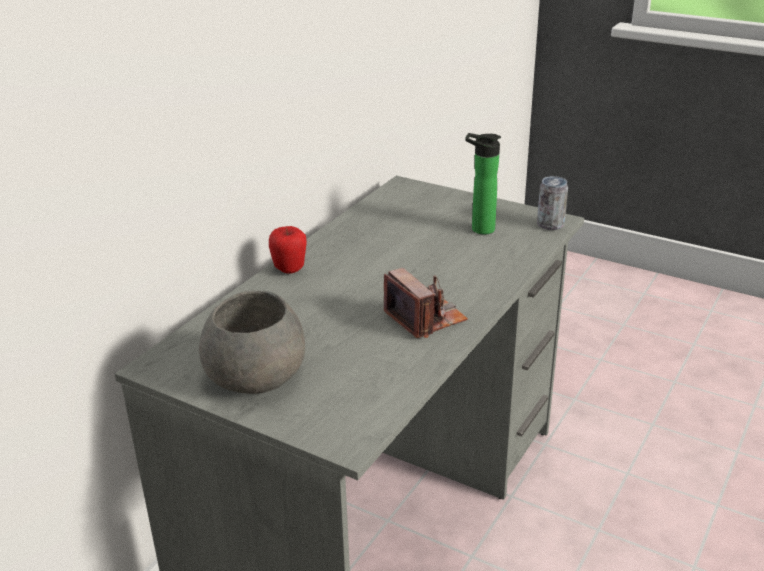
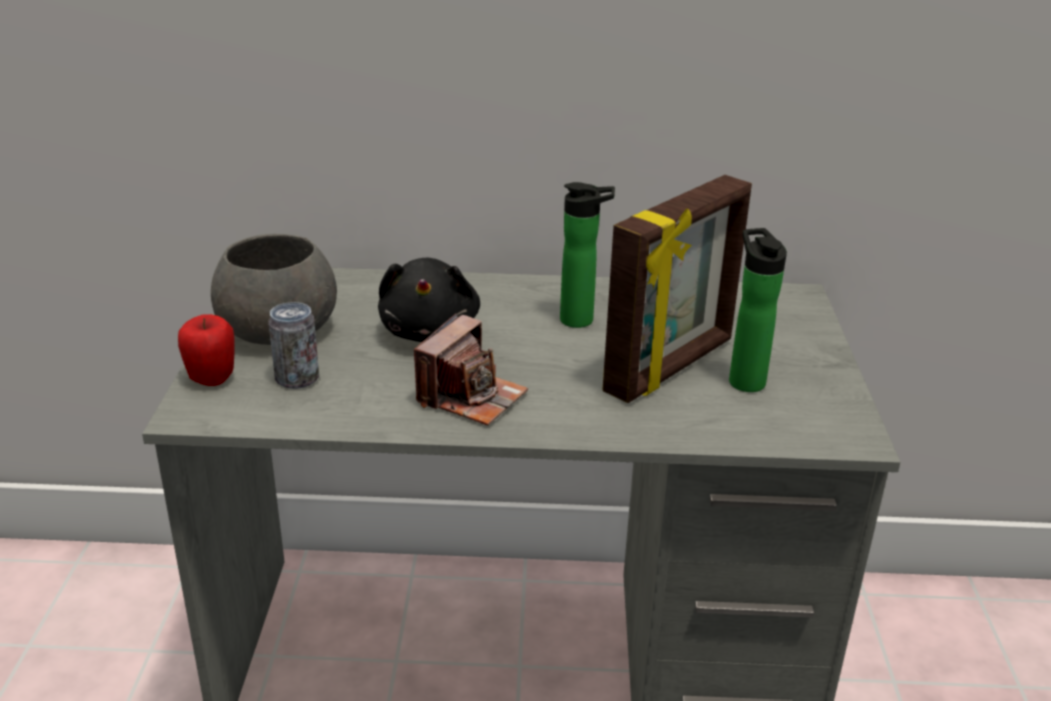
camera: 60 degrees right, 0 degrees up
apple [269,226,307,274] -> apple moved to [178,314,235,386]
can [537,176,568,230] -> can moved to [269,302,319,389]
none -> black plush toy [378,257,480,342]
none -> bottle [560,182,615,328]
none -> picture frame [603,175,752,403]

